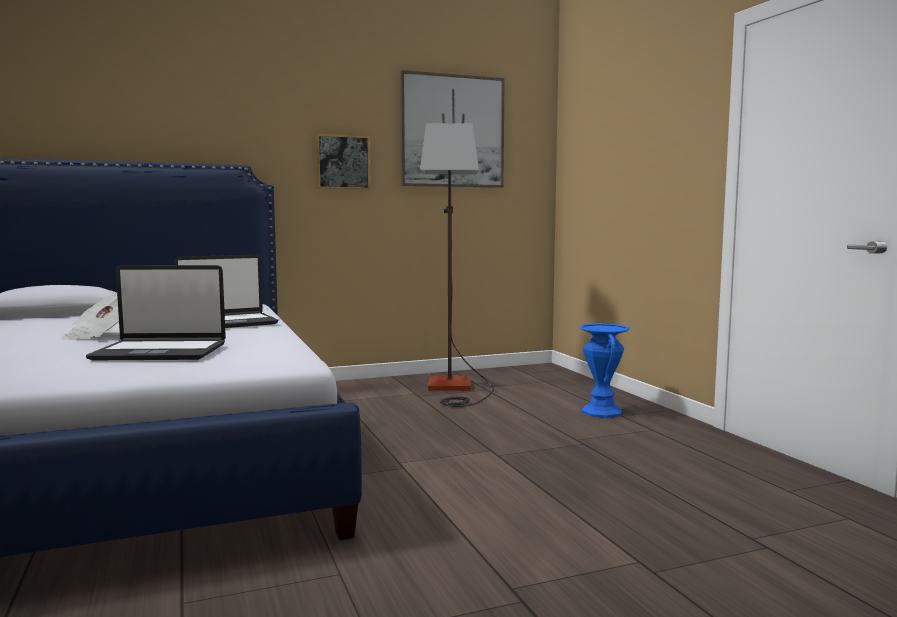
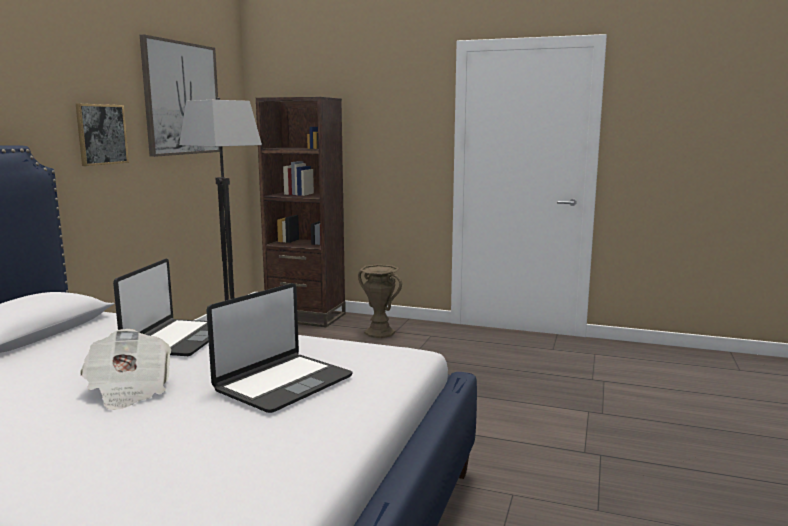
camera: 50 degrees left, 5 degrees up
blue vase [579,323,630,418] -> brown vase [358,264,402,338]
none -> brown bookcase [256,97,346,327]

